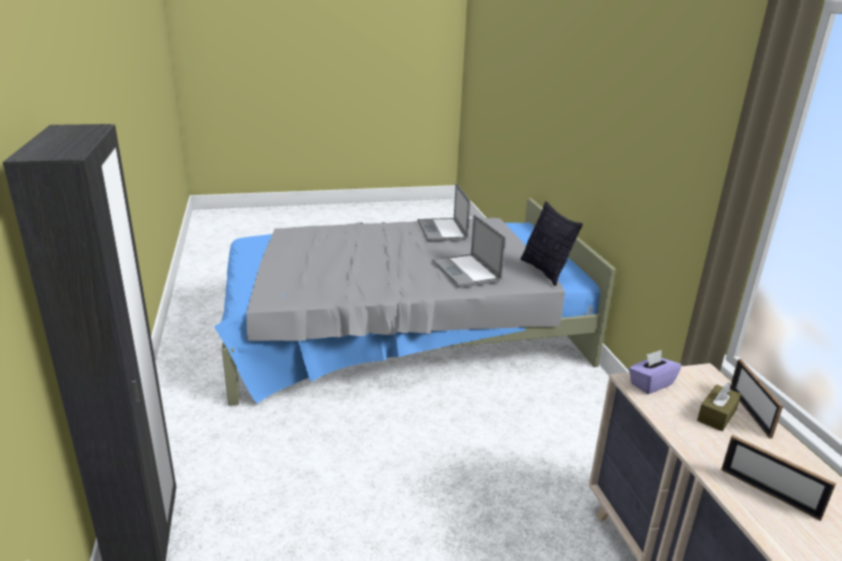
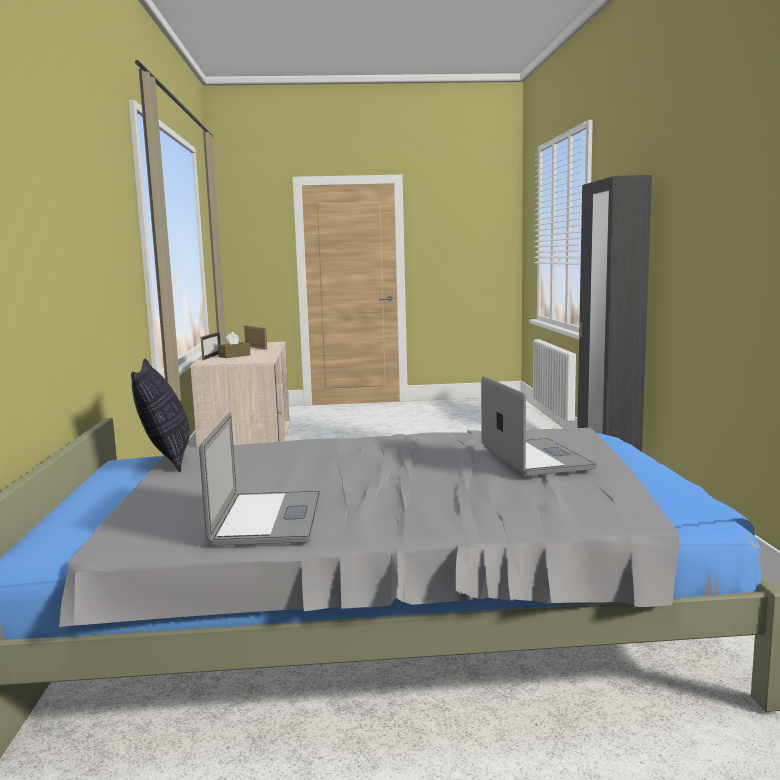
camera: 170 degrees left, 15 degrees down
laptop [432,214,506,288] -> laptop moved to [481,376,597,476]
purple tissue box [629,350,681,394] -> none

